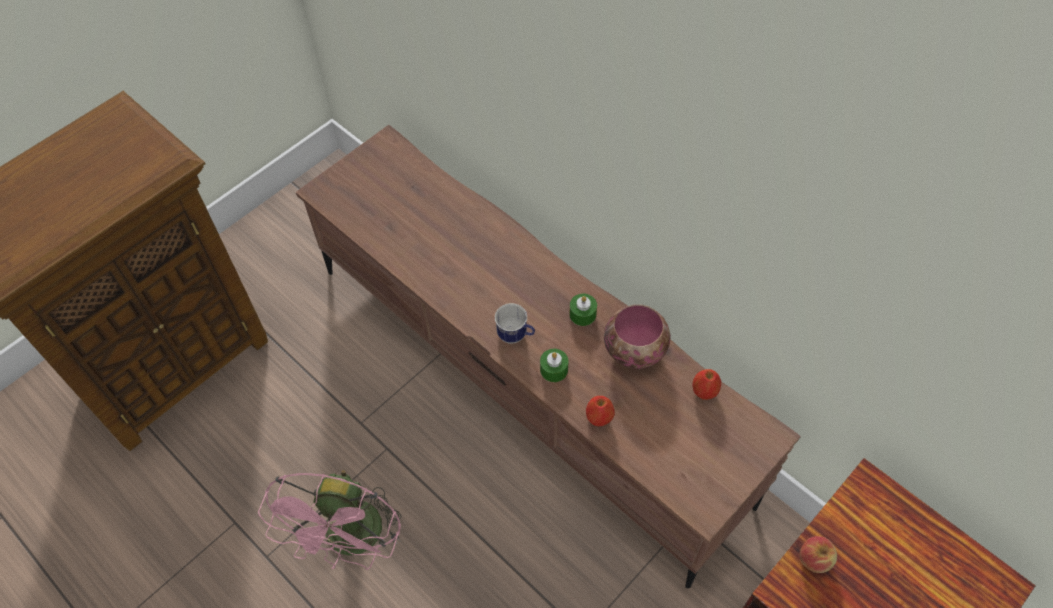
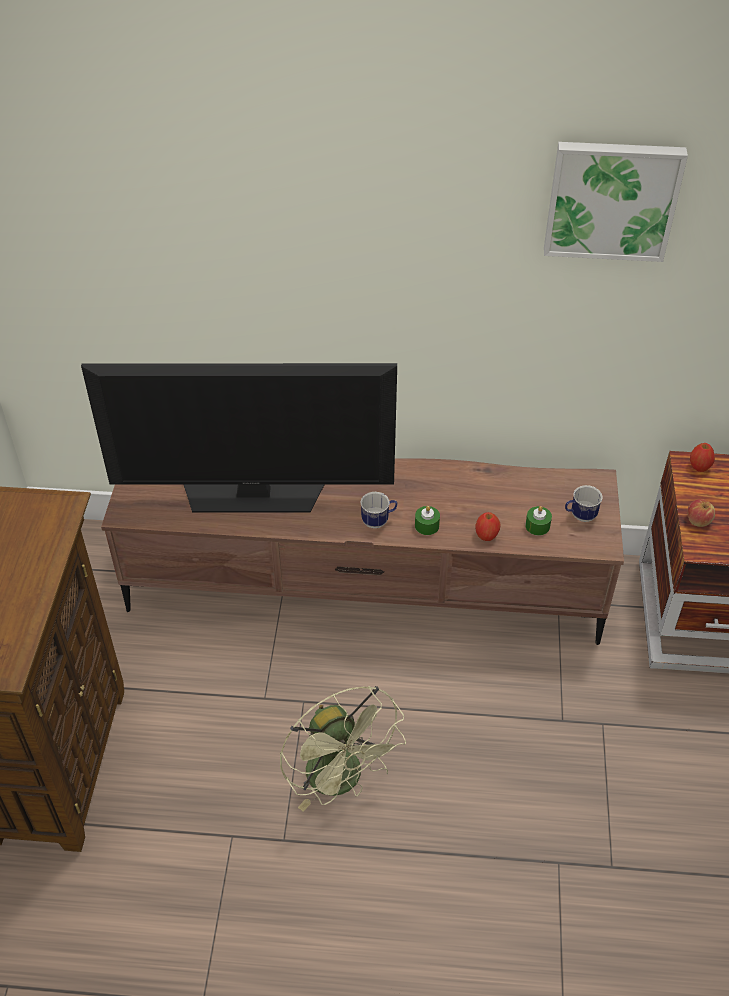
camera: 40 degrees left, 10 degrees down
pink fan [258,470,402,570] -> green fan [280,686,406,811]
green candle [569,293,597,326] -> green candle moved to [525,506,552,536]
bowl [604,304,671,369] -> none
apple [692,369,721,400] -> apple moved to [690,443,715,472]
none -> television [81,363,397,512]
none -> picture [544,142,688,262]
none -> mug [565,485,603,522]

